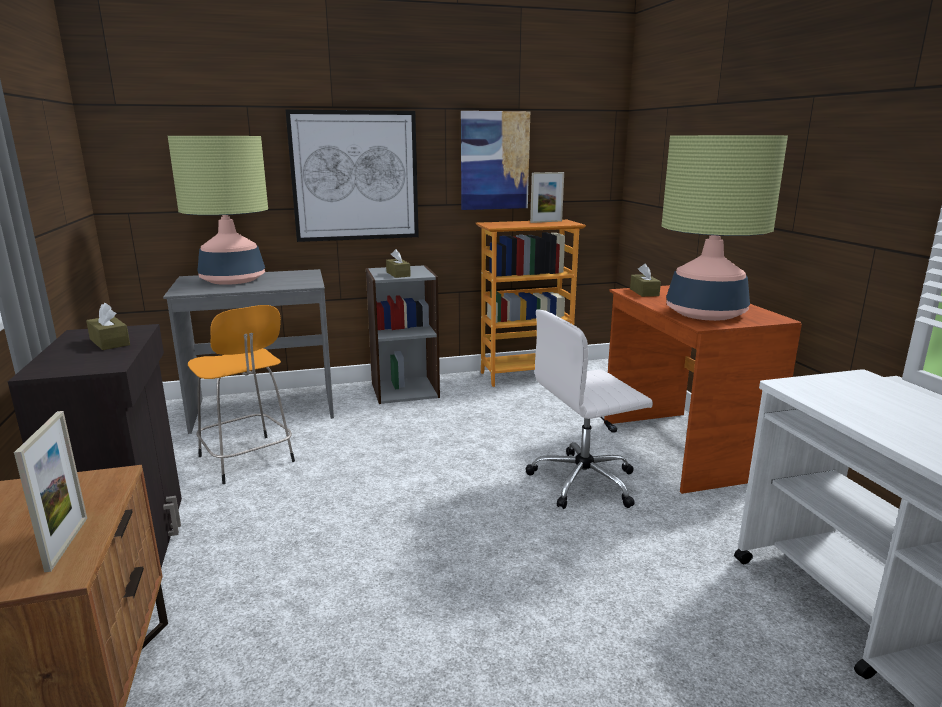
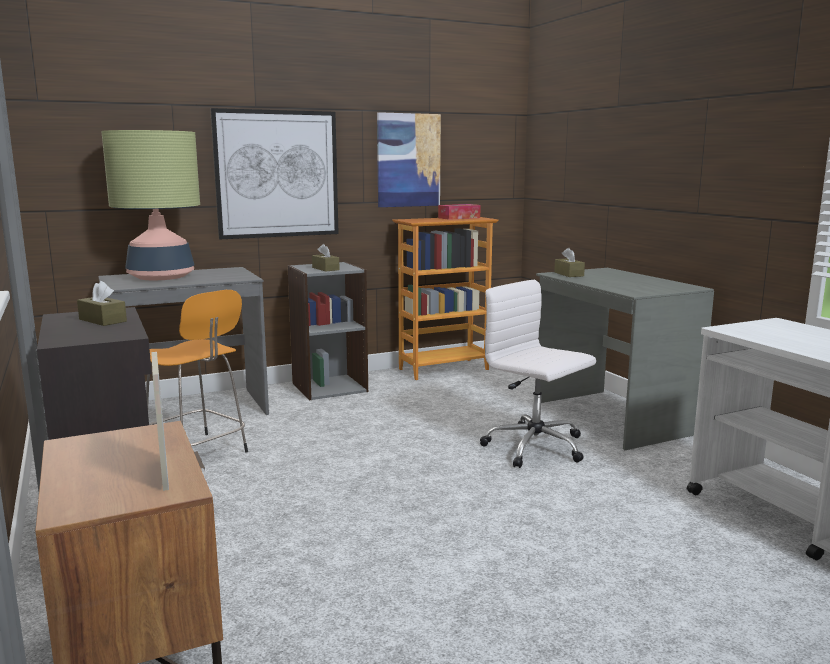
camera: 10 degrees left, 5 degrees down
white office chair [525,309,653,509] -> white office chair turned 75 degrees clockwise [480,280,596,468]
picture frame [530,172,564,223] -> tissue box [438,204,481,220]
brown desk [604,285,802,494] -> grey desk [536,268,714,450]
table lamp [661,135,788,321] -> none

